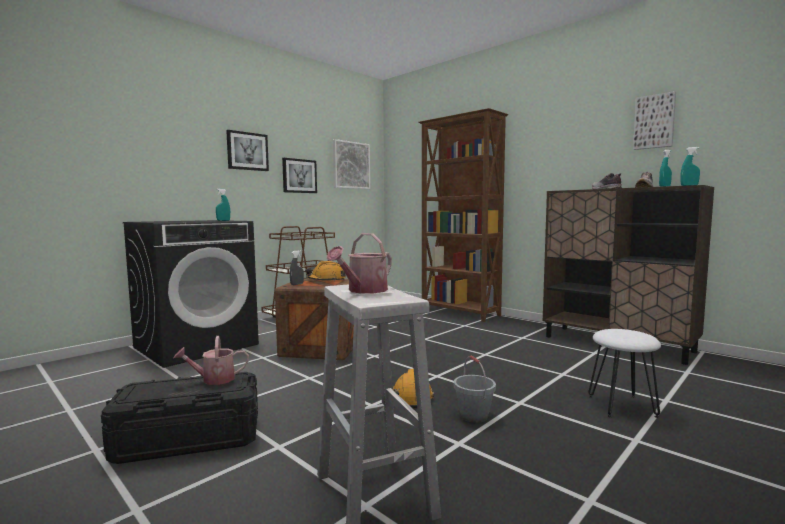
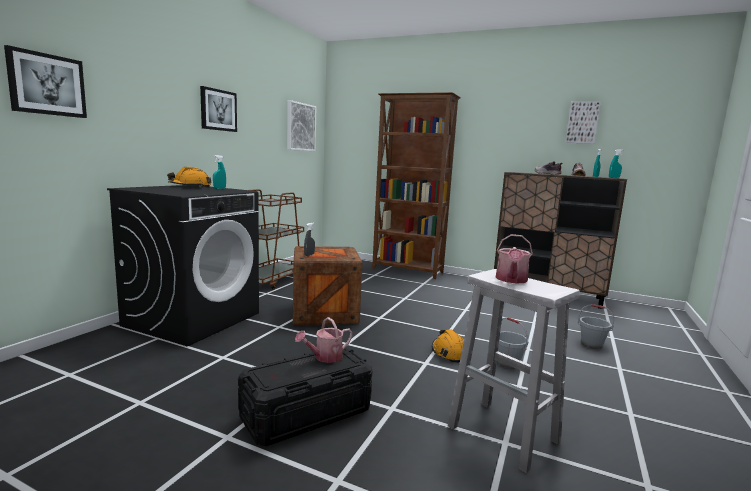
camera: 20 degrees left, 5 degrees up
picture [282,158,317,193] -> picture moved to [4,45,87,118]
orange hard hat [305,261,346,281] -> orange hard hat moved to [167,167,211,187]
white stool [588,329,661,418] -> grey bucket [578,304,614,349]

